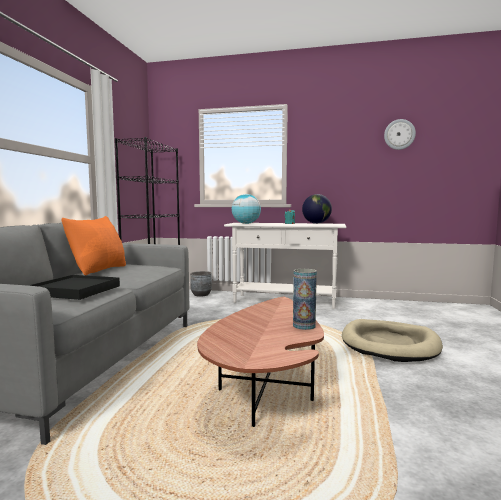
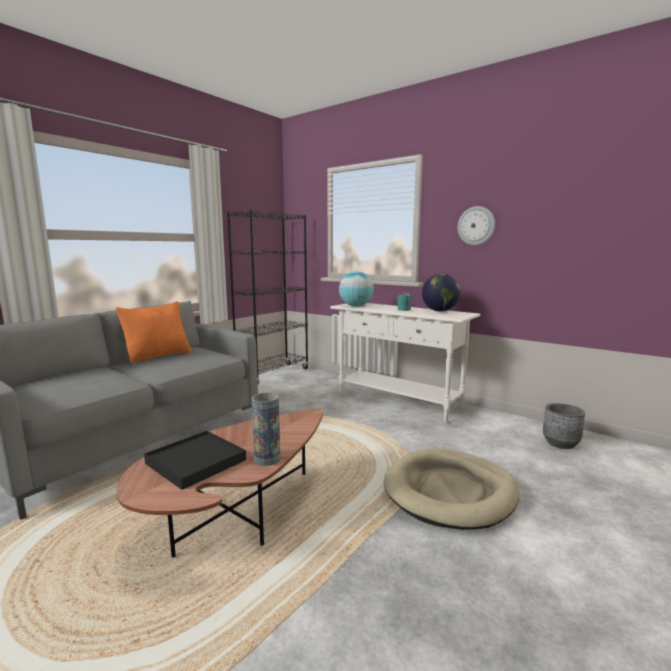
camera: 25 degrees right, 5 degrees up
black tray [28,275,120,300] -> black tray moved to [144,431,246,490]
grey planter [190,271,212,297] -> grey planter moved to [543,403,585,449]
wall clock [384,119,416,150] -> wall clock moved to [457,206,495,245]

